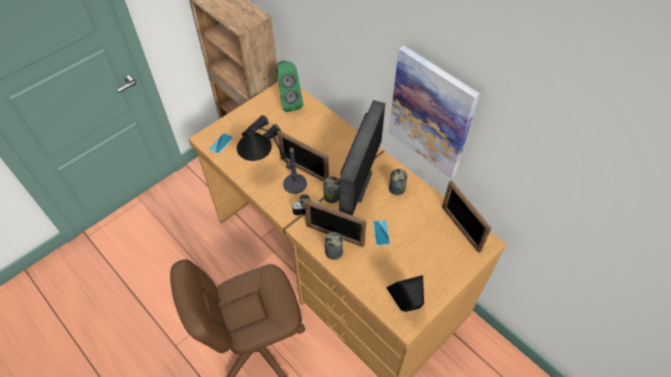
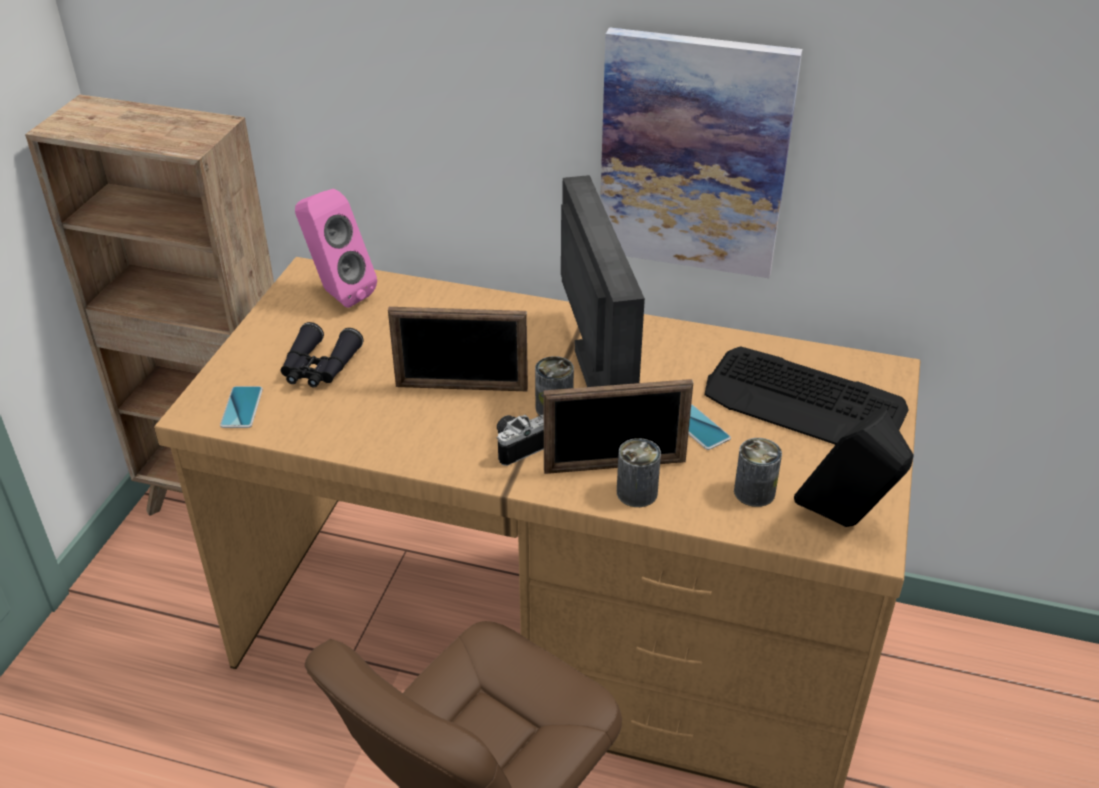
camera: 30 degrees left, 15 degrees down
table lamp [237,128,307,194] -> none
green speaker [277,61,303,112] -> pink speaker [295,189,377,308]
can [389,169,408,195] -> can moved to [734,438,782,507]
picture frame [442,180,492,253] -> none
none -> keyboard [705,346,909,445]

